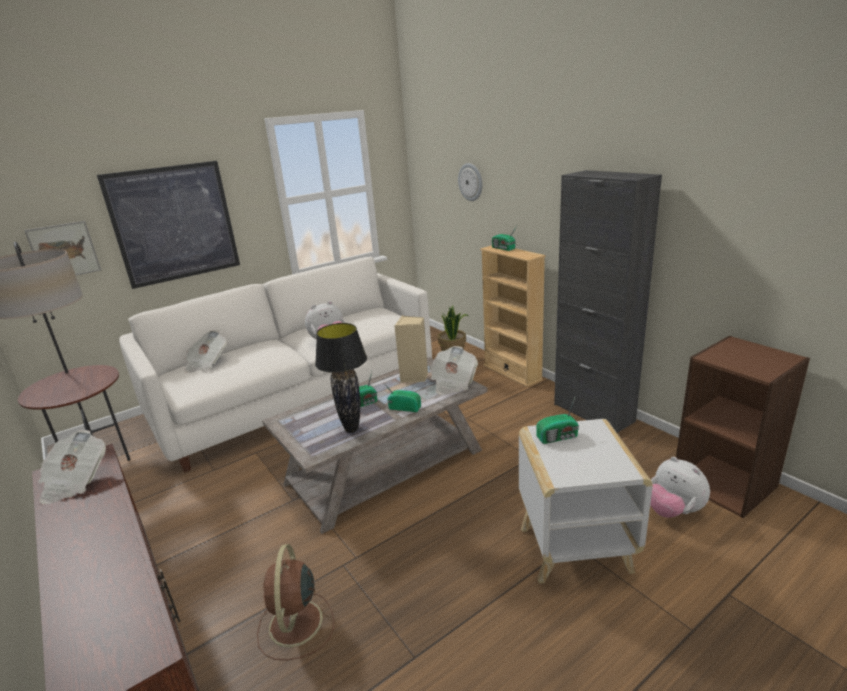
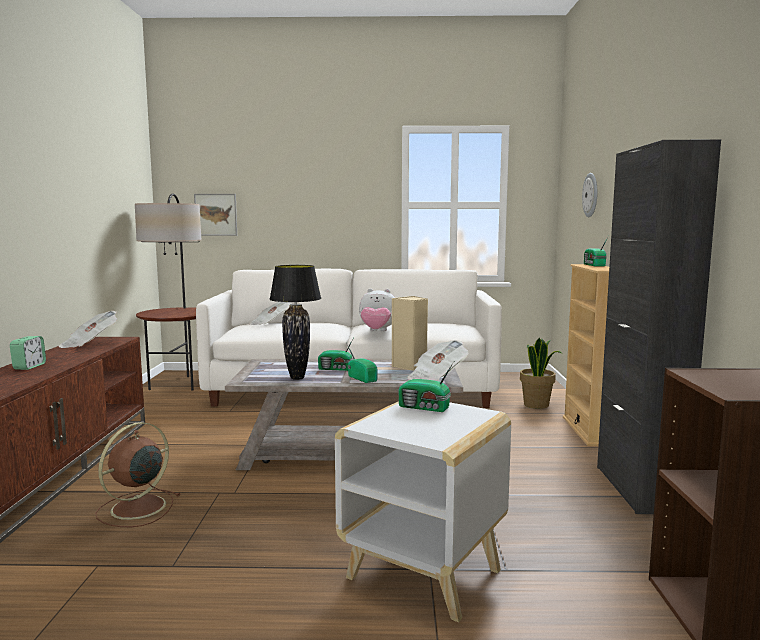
camera: 35 degrees right, 15 degrees down
picture [97,161,240,289] -> none
plush toy [650,457,710,518] -> none
none -> alarm clock [10,336,46,370]

